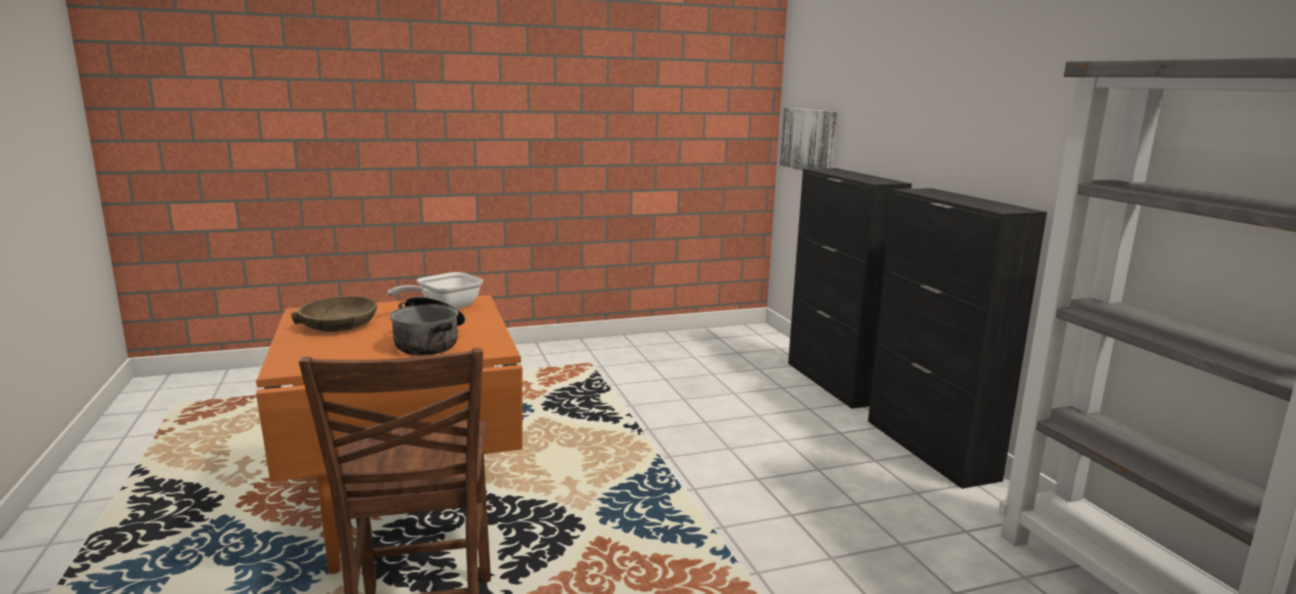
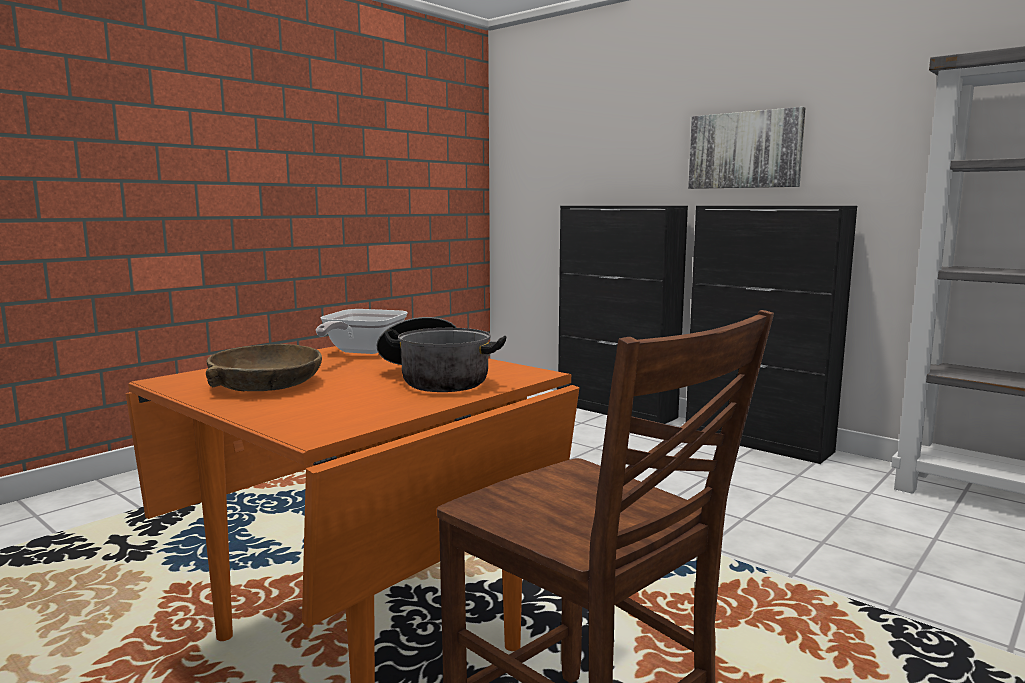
camera: 30 degrees left, 5 degrees down
picture [780,108,837,170] -> picture moved to [688,107,805,189]

